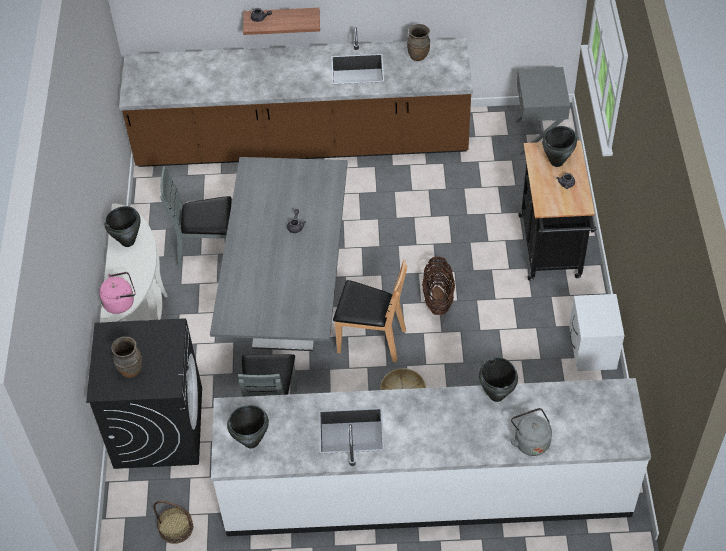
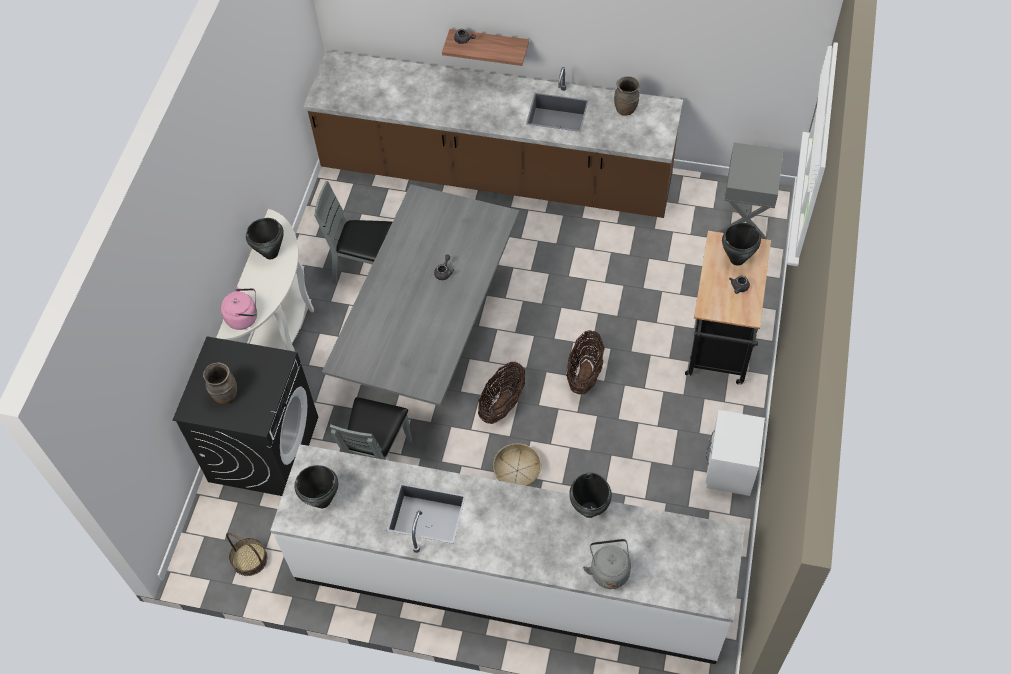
camera: 15 degrees right, 5 degrees up
brown chair [333,260,407,362] -> basket [478,362,525,424]

